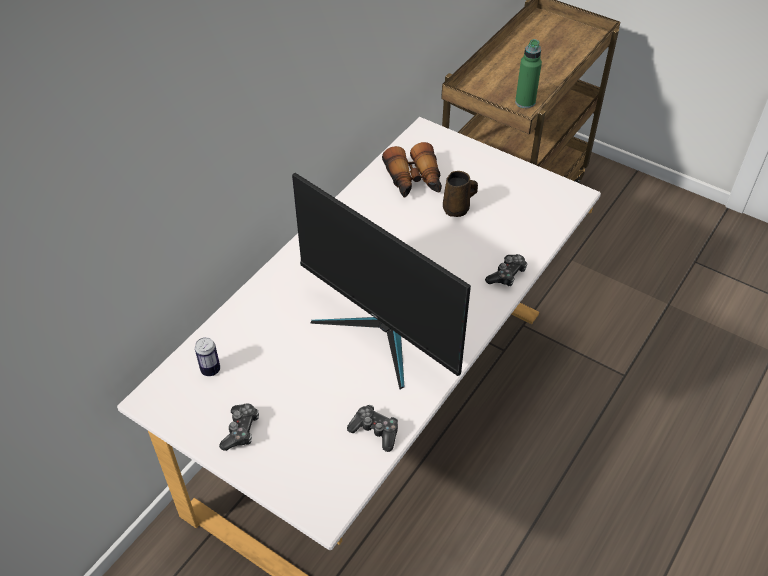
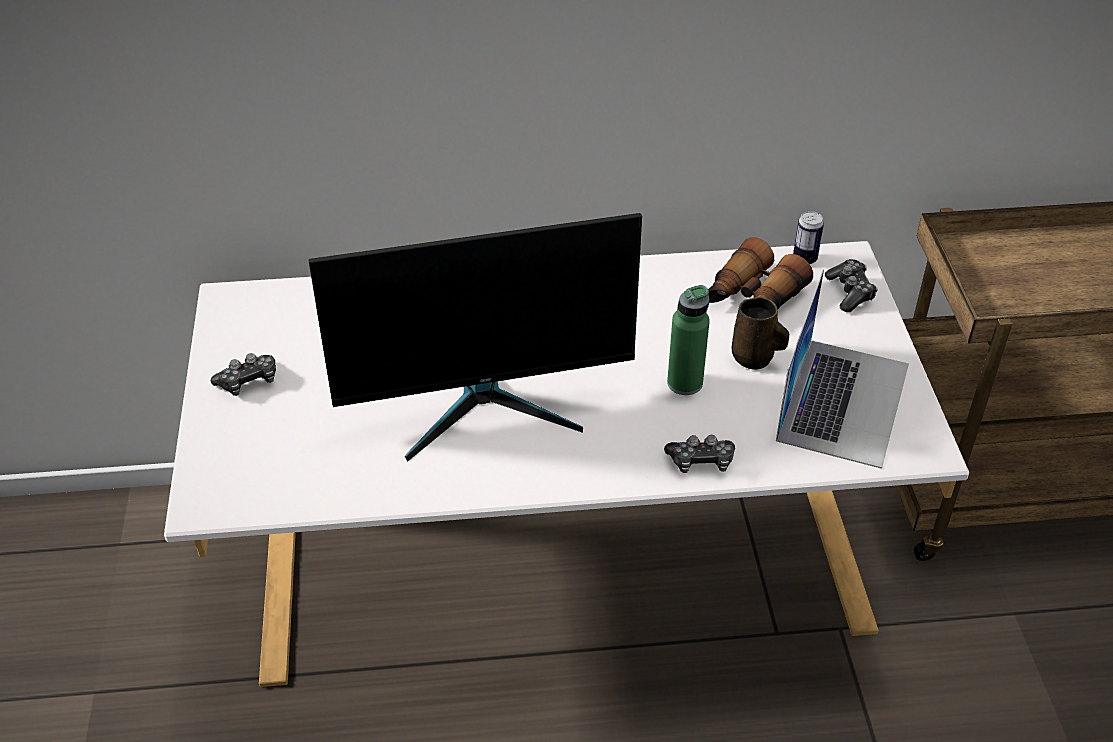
camera: 50 degrees right, 5 degrees down
can [195,337,220,376] -> can moved to [793,211,824,264]
monitor [292,173,471,389] -> monitor turned 105 degrees counterclockwise [309,213,642,462]
game controller [347,405,398,452] -> game controller moved to [825,259,878,312]
green bottle [515,39,542,108] -> green bottle moved to [667,285,710,395]
none -> laptop [776,269,909,469]

